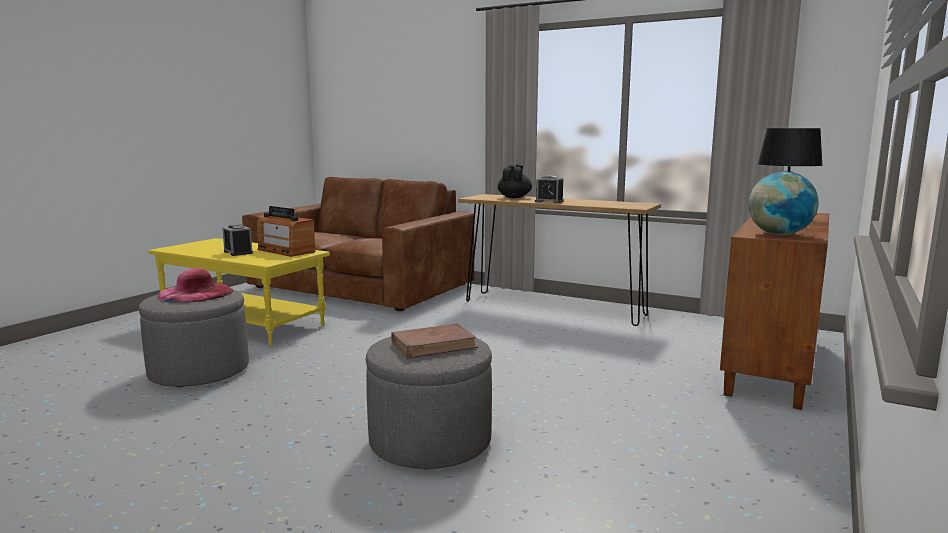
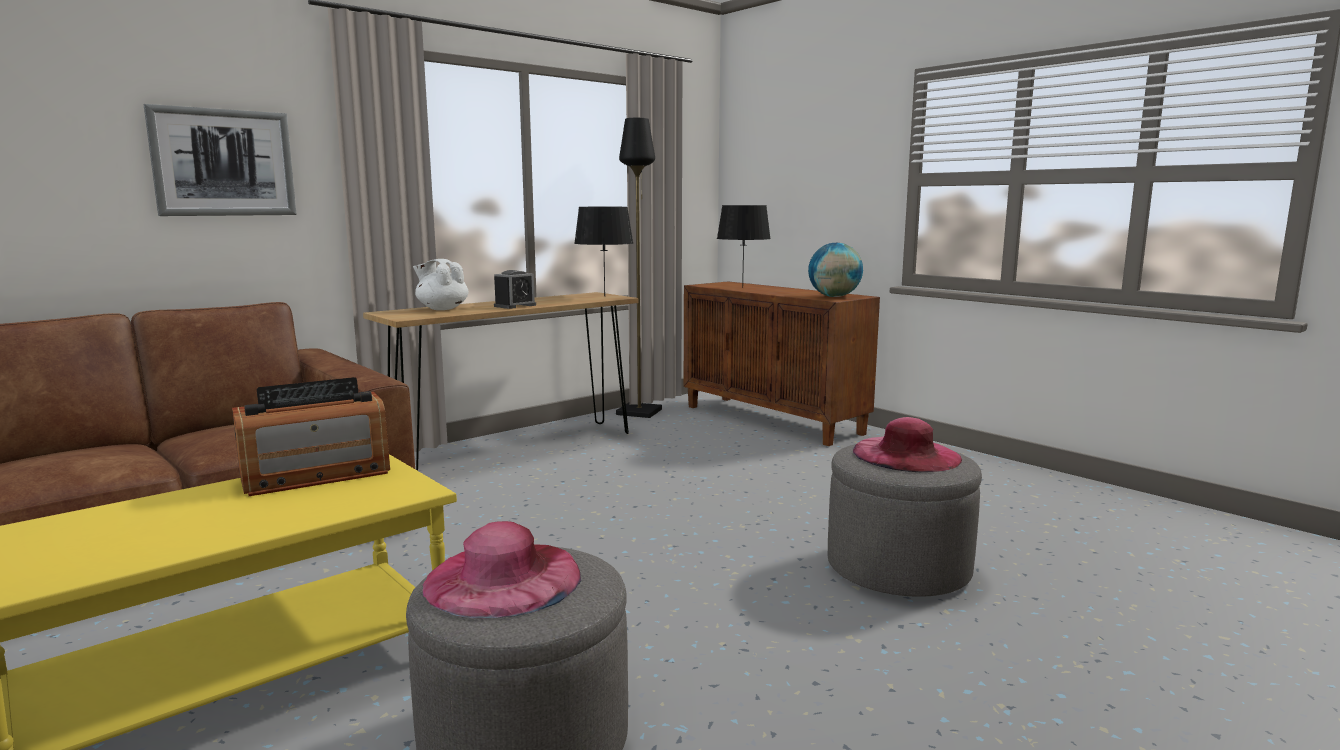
camera: 70 degrees left, 0 degrees up
alarm clock [222,224,253,256] -> none
brown book [391,324,478,359] -> pink hat [853,417,962,472]
black teapot [498,164,532,198] -> white teapot [413,259,468,310]
none -> picture [144,104,296,216]
none -> black table lamp [574,207,633,297]
none -> black floor lamp [616,118,662,418]

